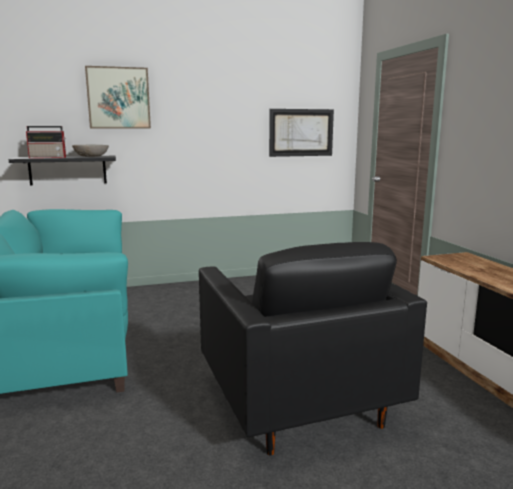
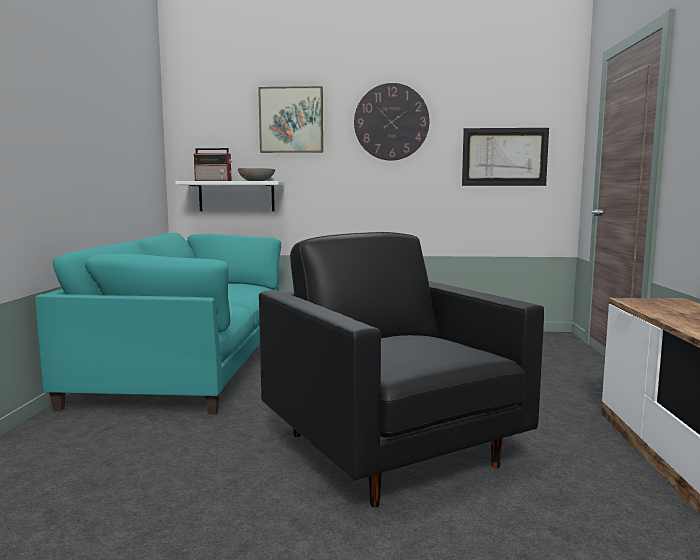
camera: 20 degrees right, 5 degrees down
black shelf [9,156,116,185] -> white shelf [175,181,285,211]
black armchair [199,242,427,456] -> black armchair turned 150 degrees clockwise [259,232,544,507]
none -> wall clock [354,83,429,161]

